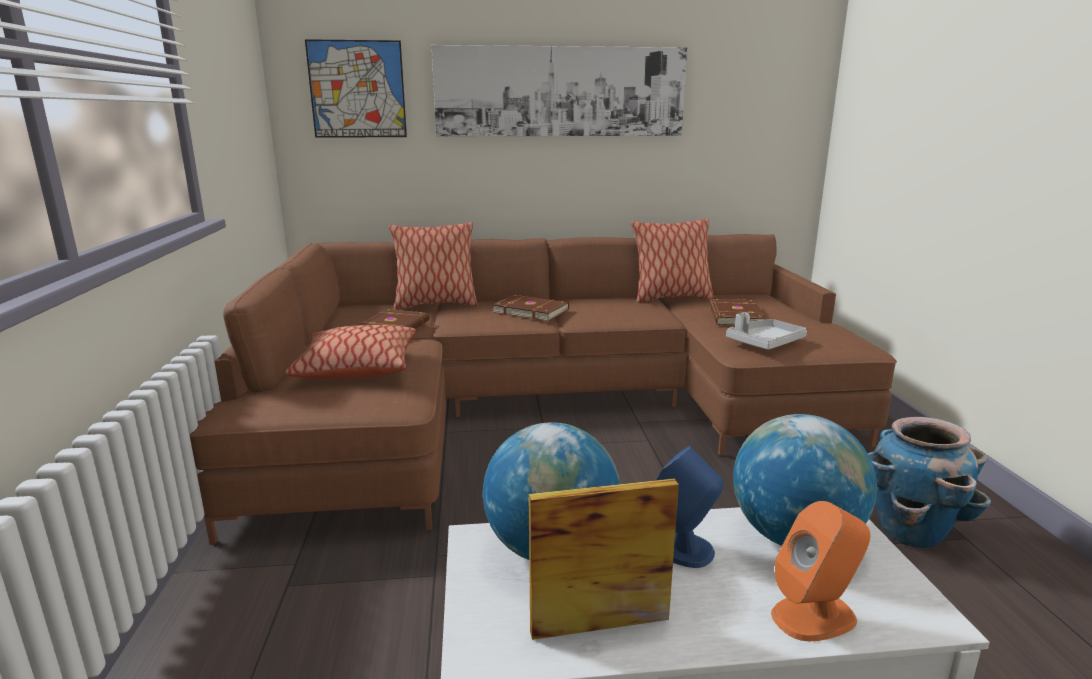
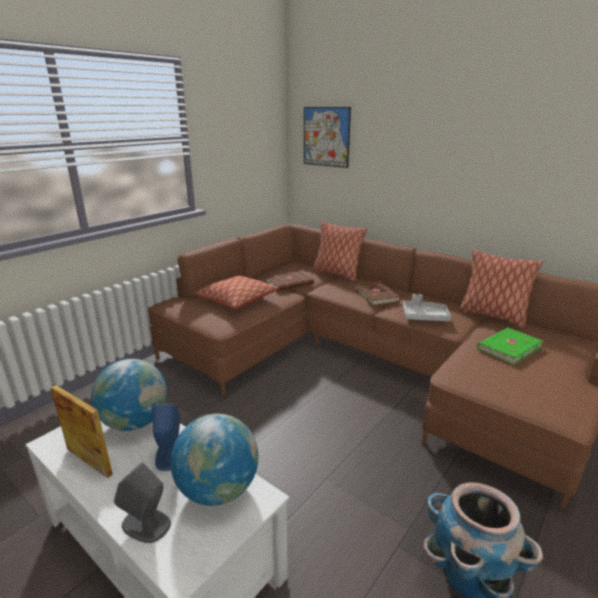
camera: 45 degrees right, 5 degrees up
picture [432,45,687,137] -> none
brown book [710,299,766,326] -> green book [477,328,544,365]
grey tray [726,312,807,350] -> grey tray moved to [403,294,451,321]
orange speaker [771,501,870,641] -> grey speaker [114,462,171,543]

